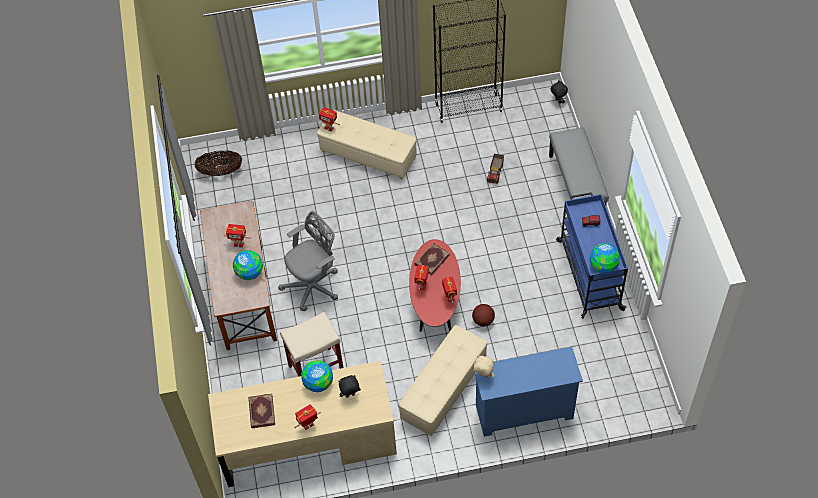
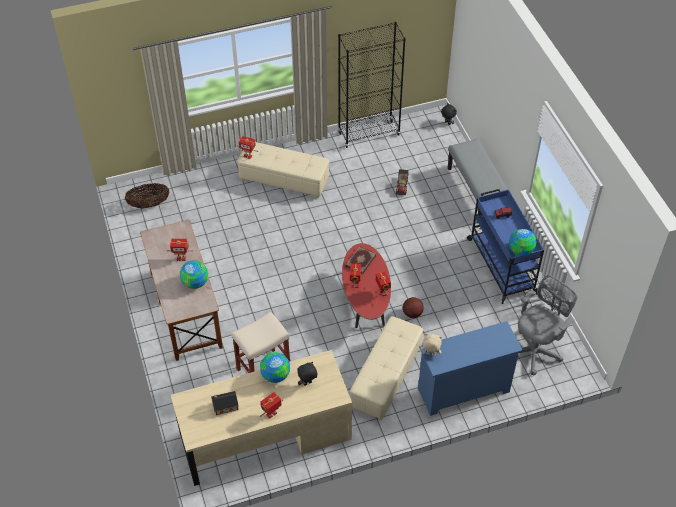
camera: 10 degrees left, 5 degrees down
book [249,393,275,428] -> toy house [211,391,239,415]
grey office chair [278,211,338,311] -> grey office chair moved to [518,275,578,376]

